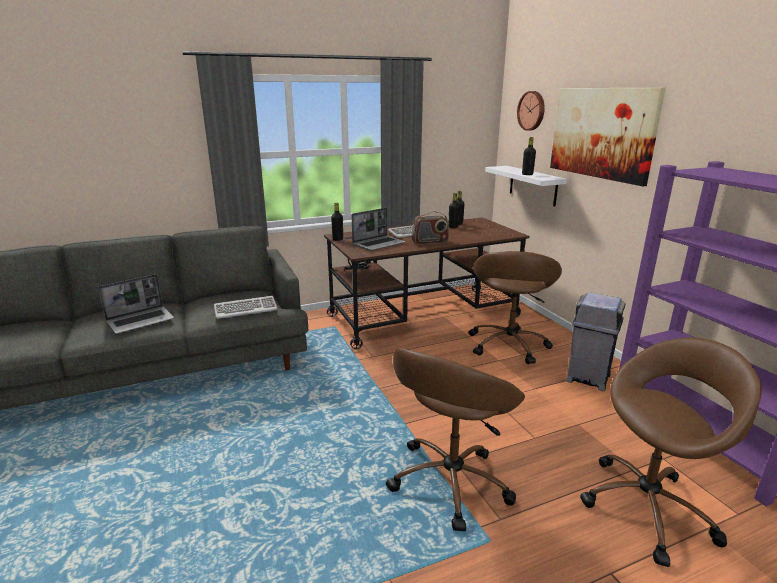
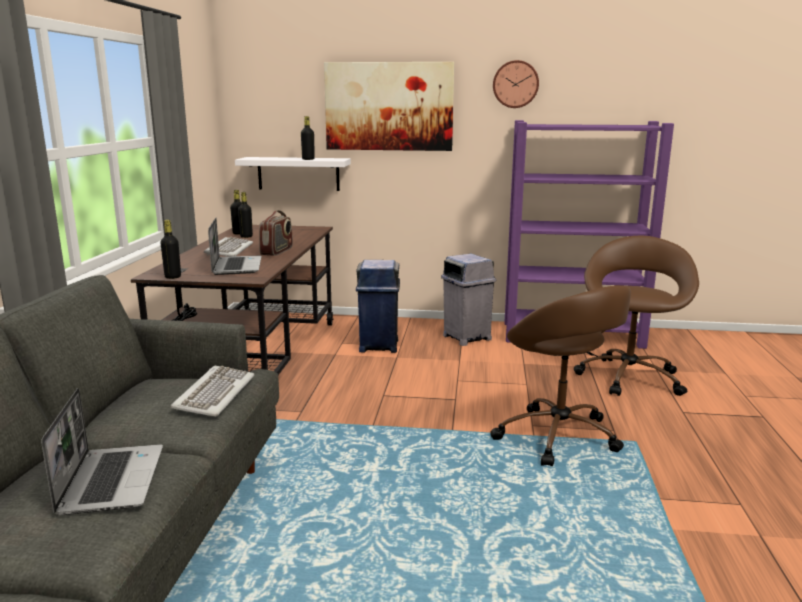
camera: 60 degrees left, 5 degrees down
brown office chair [468,251,562,364] -> blue trash can [356,260,400,353]
wall clock [517,91,545,131] -> wall clock moved to [493,60,539,108]

